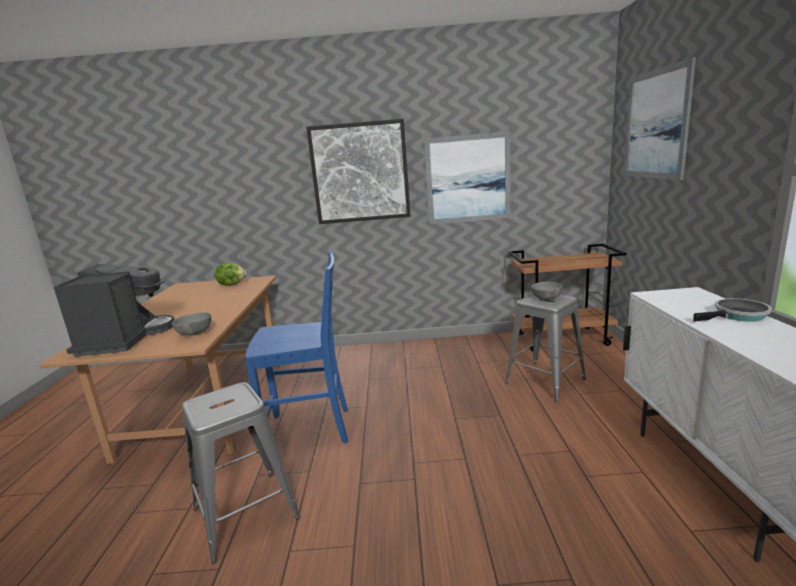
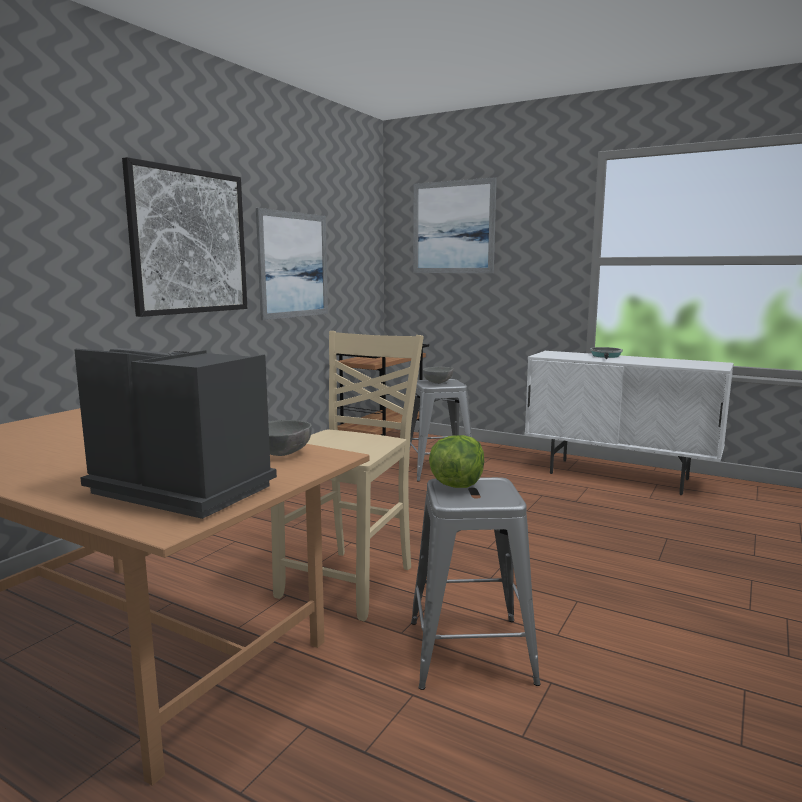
camera: 60 degrees left, 5 degrees down
lettuce [215,262,246,286] -> lettuce moved to [429,435,484,488]
blue chair [245,252,348,443] -> beige chair [271,331,424,621]

